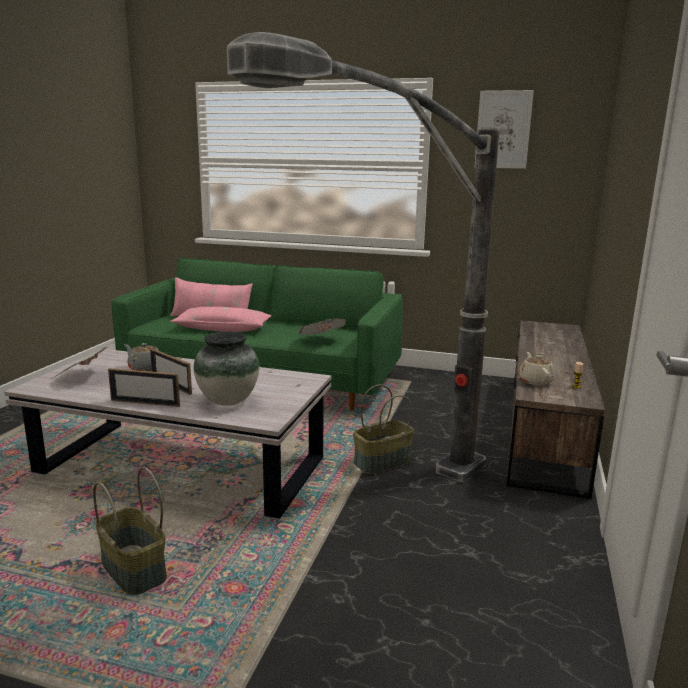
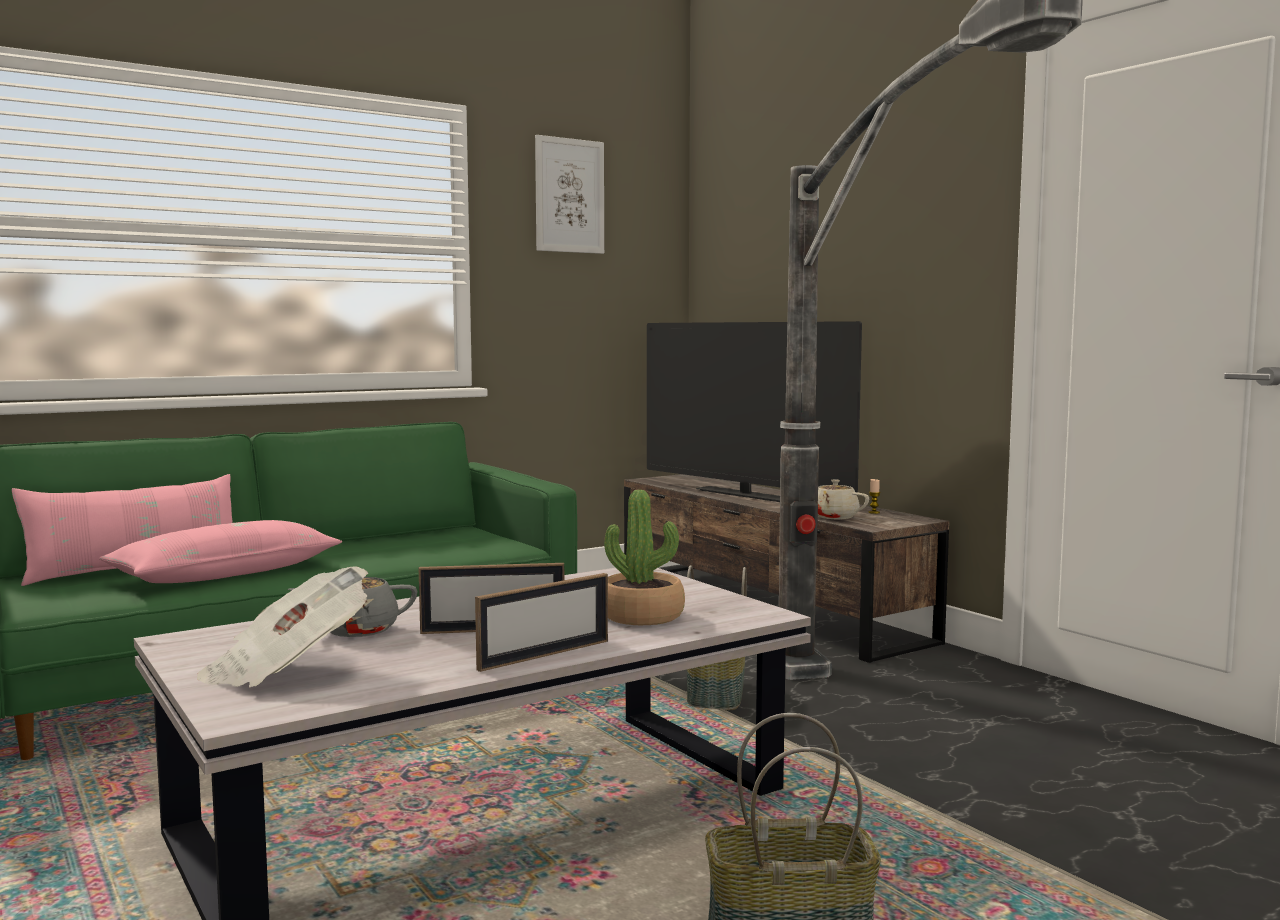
camera: 50 degrees left, 10 degrees down
vase [194,331,259,406] -> potted plant [604,490,685,625]
newspaper [298,318,346,335] -> none
none -> television [647,321,862,502]

